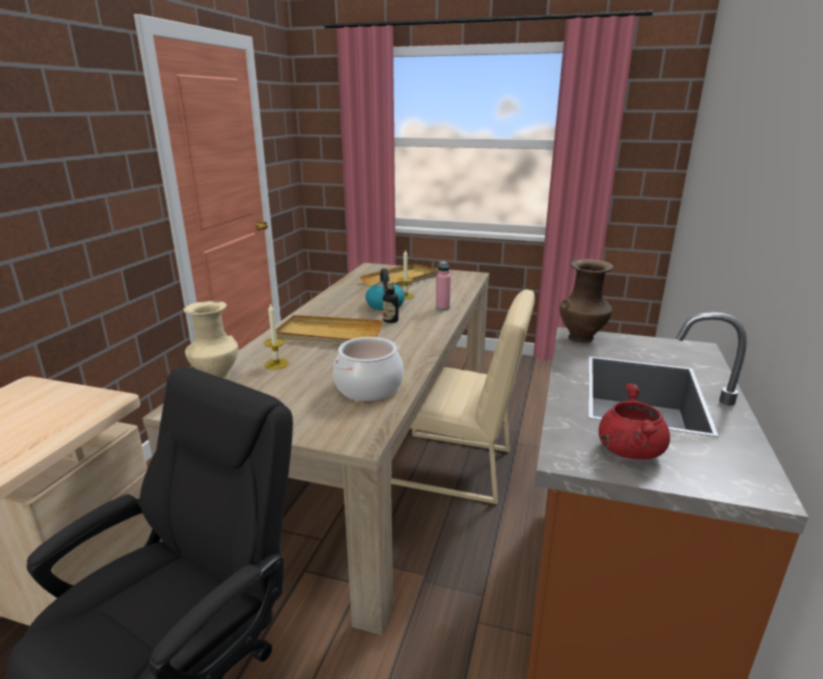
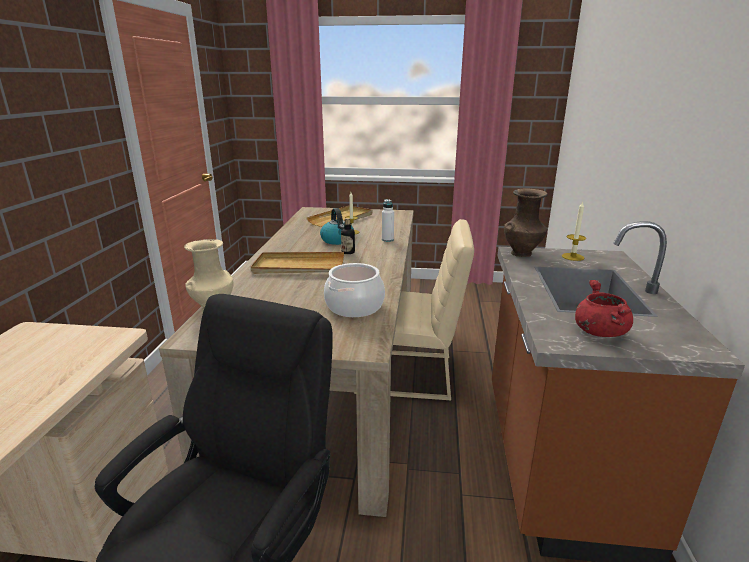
camera: 10 degrees left, 0 degrees up
candle [264,303,289,370] -> candle moved to [562,201,586,261]
pink bottle [436,261,451,310] -> white bottle [382,199,394,242]

